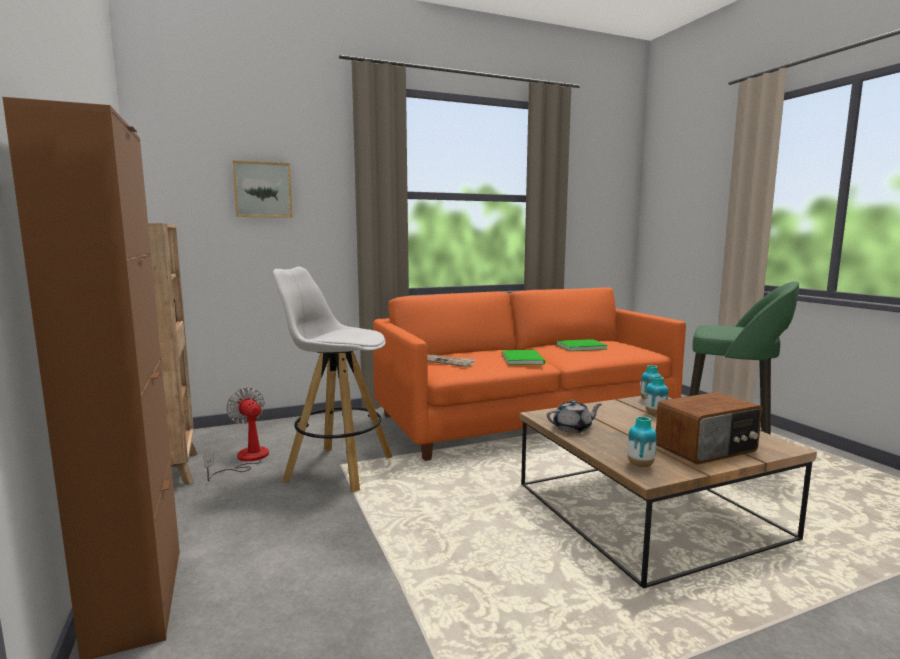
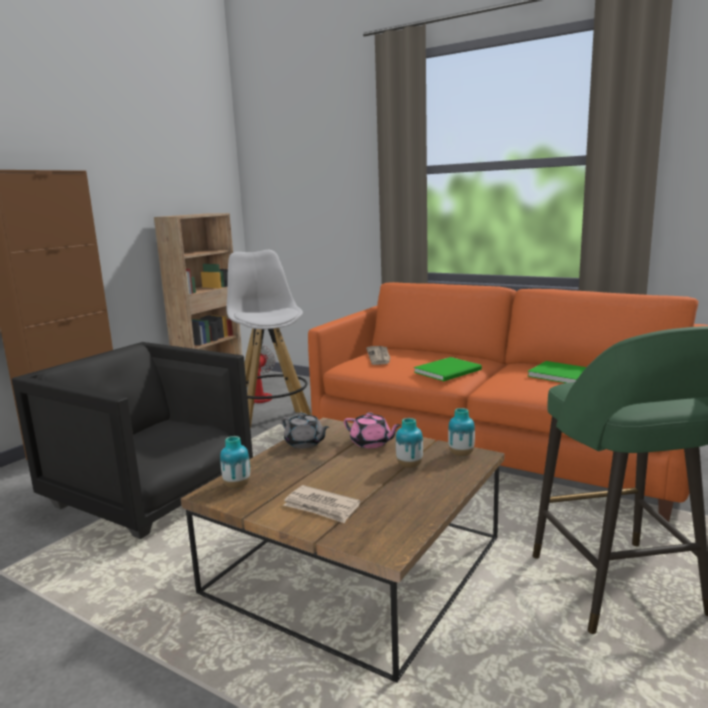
camera: 55 degrees right, 5 degrees up
picture [233,160,292,218] -> none
radio [656,392,762,465] -> newspaper [283,485,360,523]
none -> black armchair [12,342,253,539]
none -> pink teapot [344,412,401,448]

